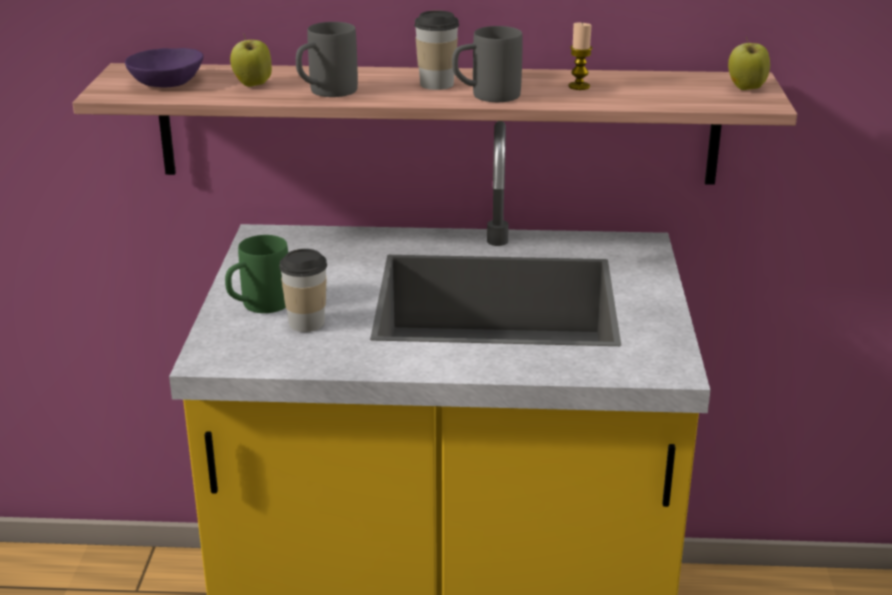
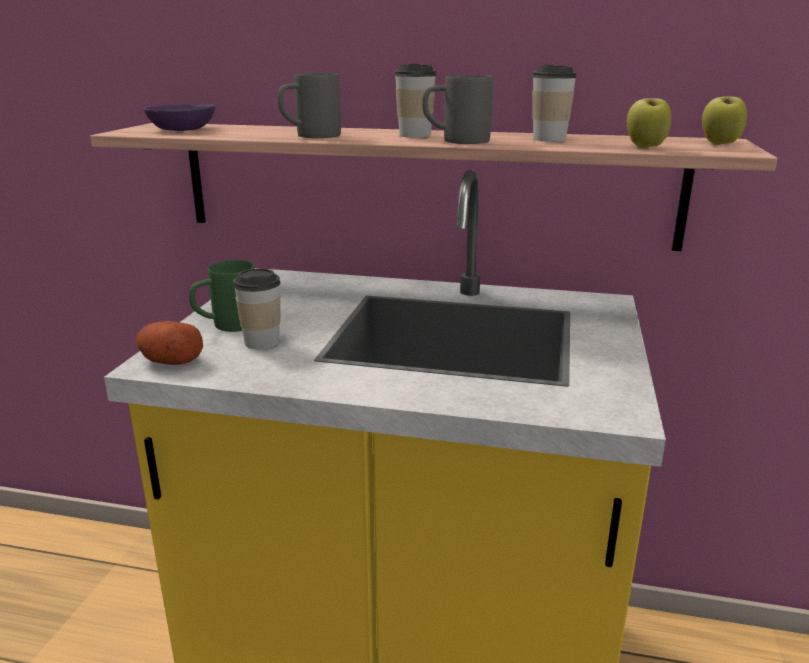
camera: 10 degrees right, 5 degrees down
apple [230,35,272,87] -> apple moved to [627,90,672,148]
candle [568,22,592,90] -> cup [532,65,577,142]
none -> potato [136,321,203,365]

